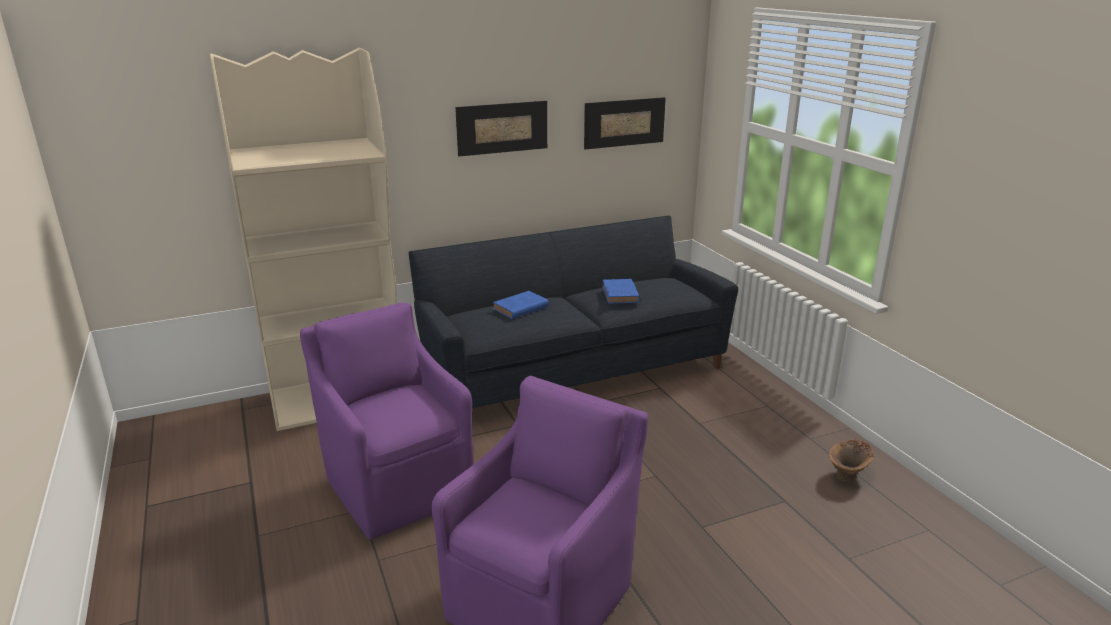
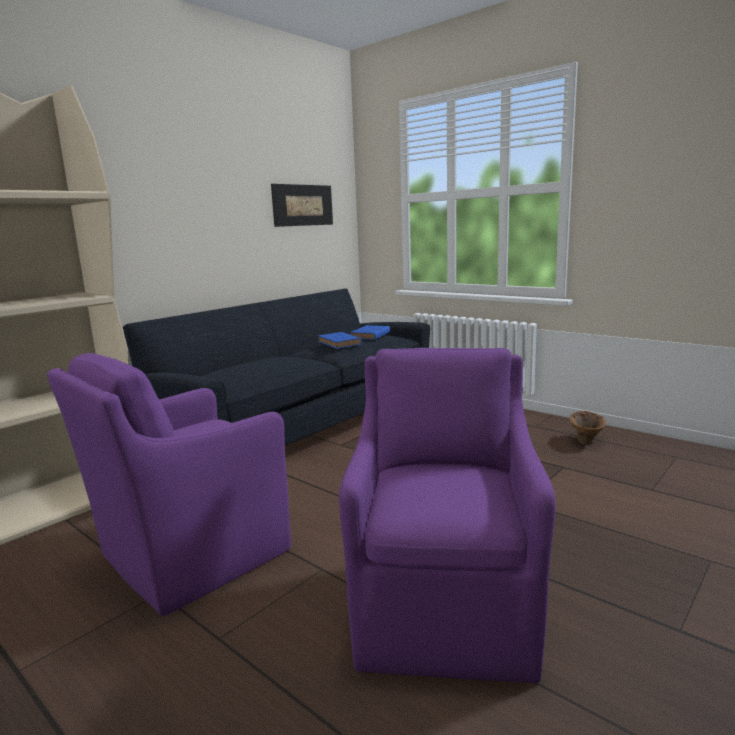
camera: 25 degrees left, 10 degrees down
purple armchair [300,303,473,540] -> purple armchair turned 75 degrees counterclockwise [47,353,291,616]
picture [455,101,547,156] -> none
blue book [493,291,549,319] -> blue book moved to [350,325,390,340]

